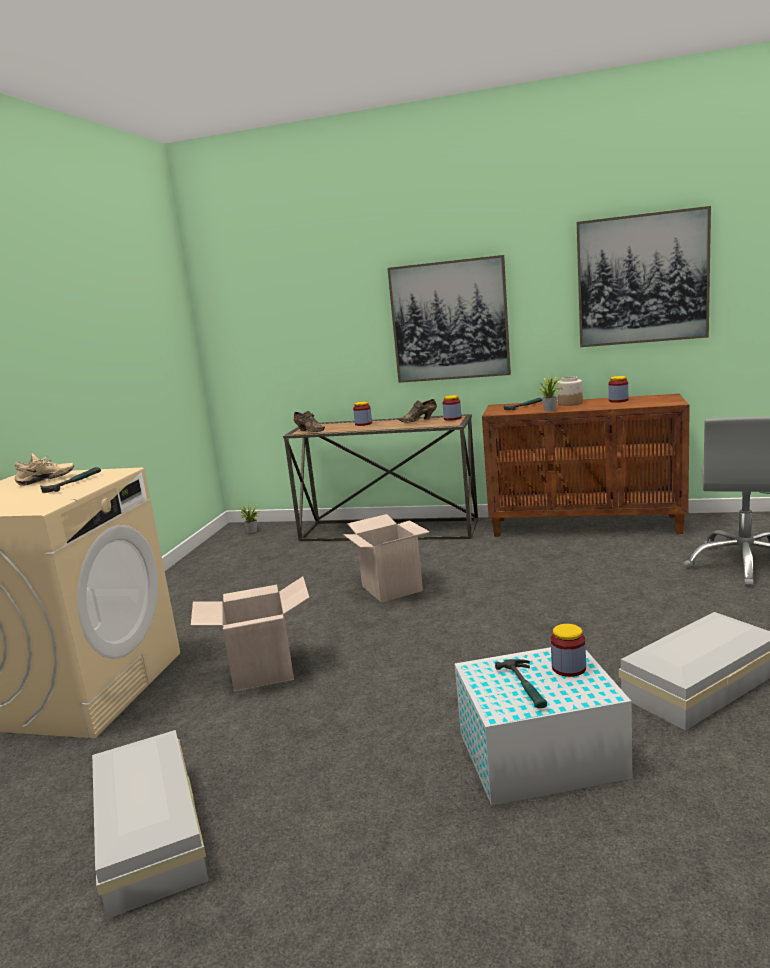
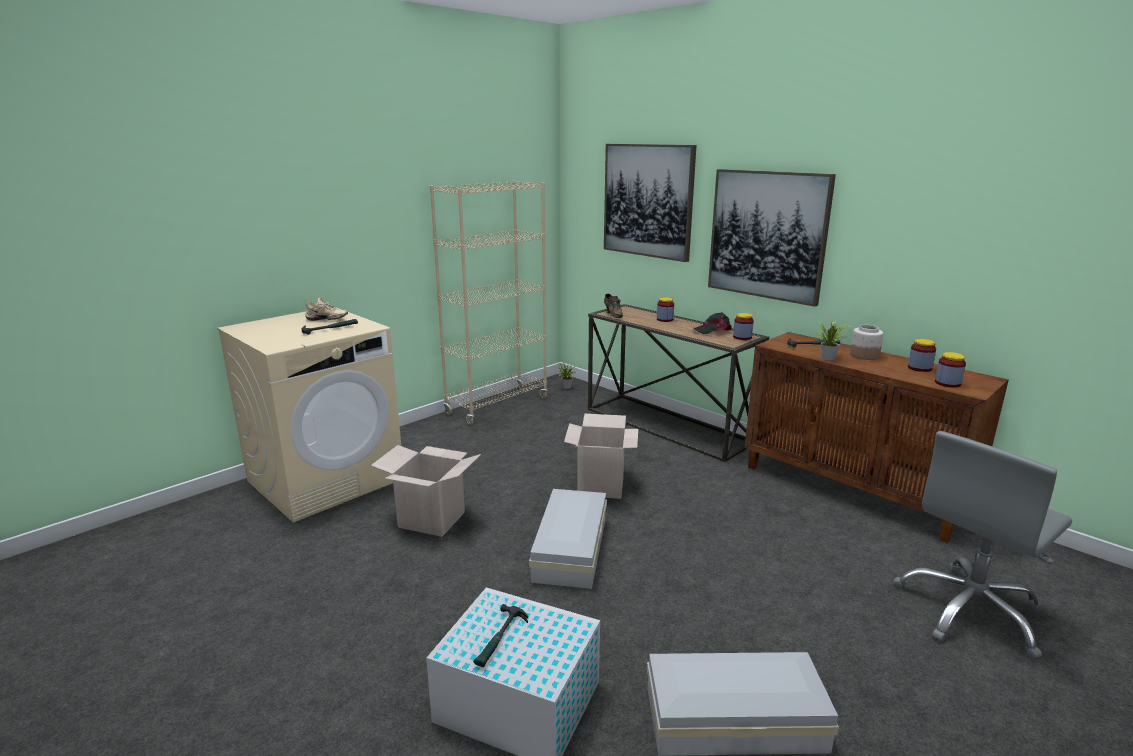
camera: 30 degrees right, 5 degrees up
white storage box [92,730,209,919] -> white storage box moved to [529,489,607,589]
brown shoe [398,399,437,422] -> black cap [693,312,732,334]
jar [551,624,586,677] -> jar moved to [935,352,966,388]
picture [577,206,711,347] -> picture moved to [604,144,696,262]
none -> beige bookcase [430,180,548,425]

